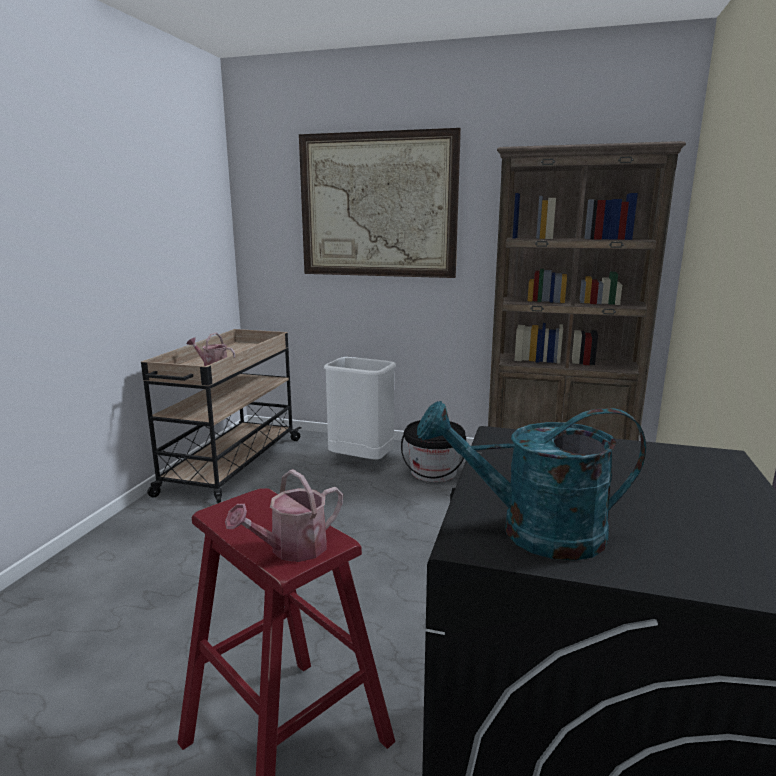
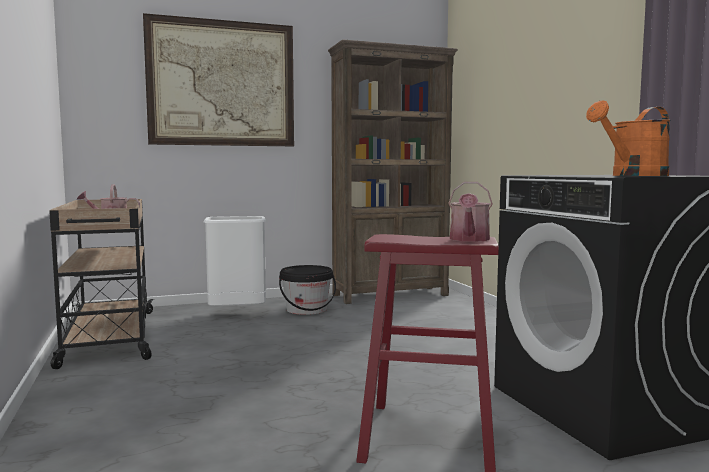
camera: 35 degrees left, 10 degrees down
turquoise watering can [417,401,646,560] -> orange watering can [586,101,671,176]

